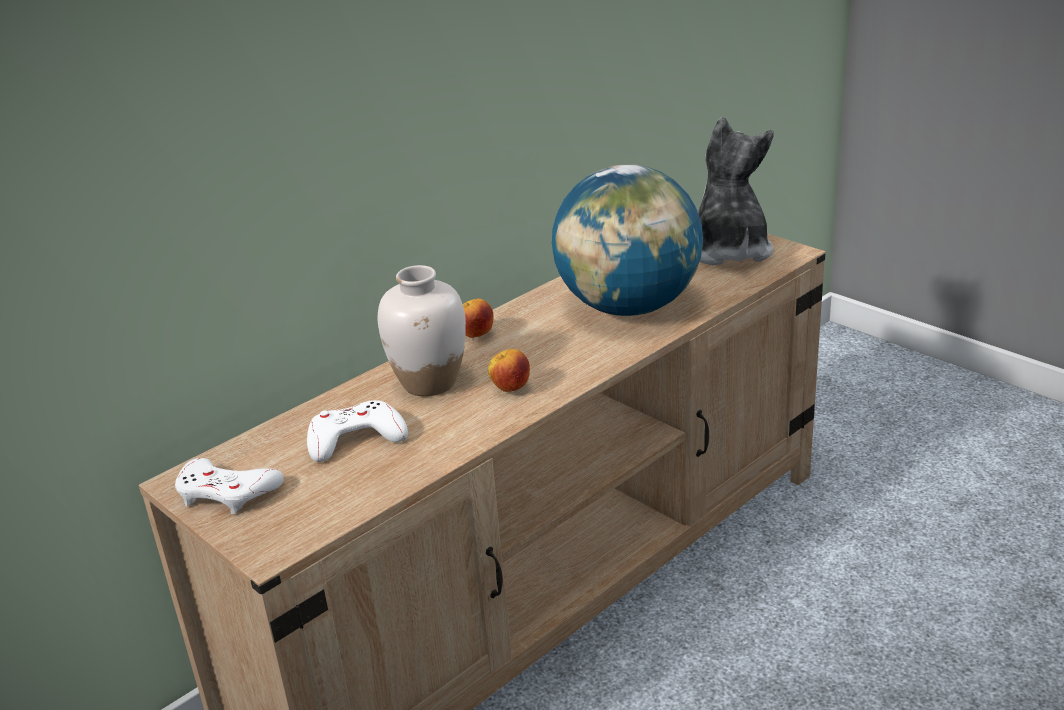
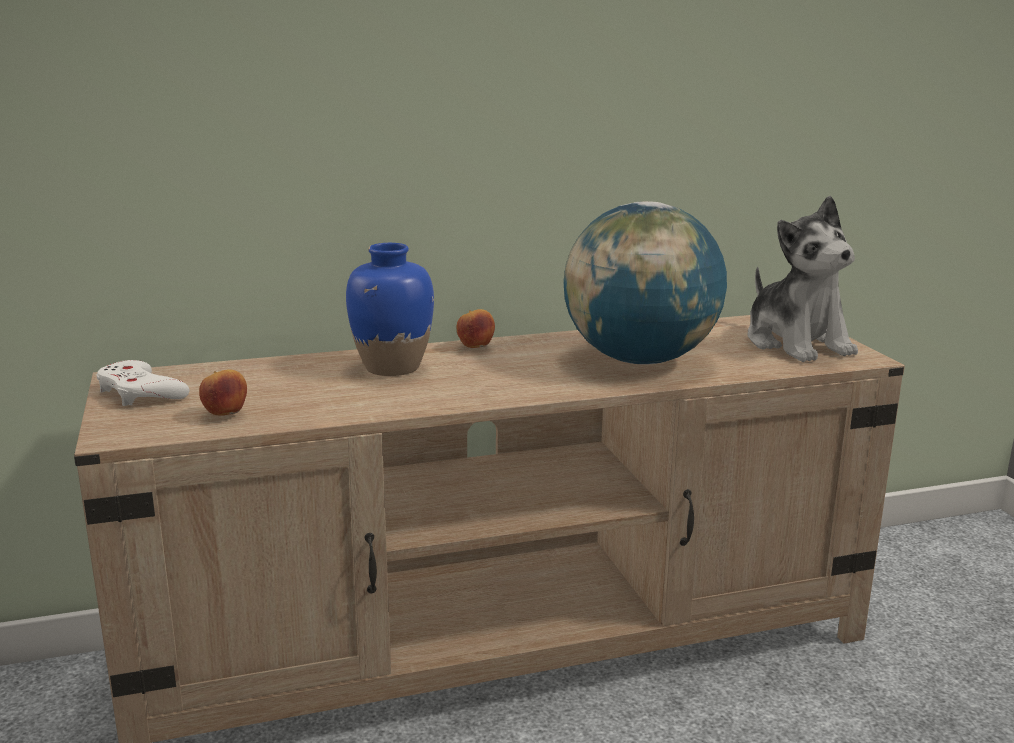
camera: 25 degrees right, 10 degrees down
white game controller [307,400,408,462] -> none
white vase [378,265,466,396] -> blue vase [346,243,434,376]
apple [488,349,530,392] -> apple moved to [199,369,247,416]
plush toy [698,117,774,265] -> plush toy turned 135 degrees clockwise [748,196,858,362]

